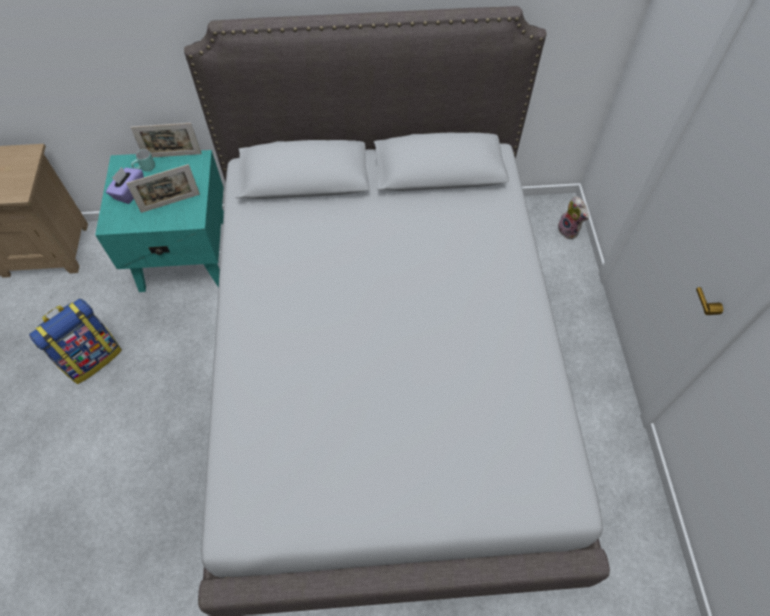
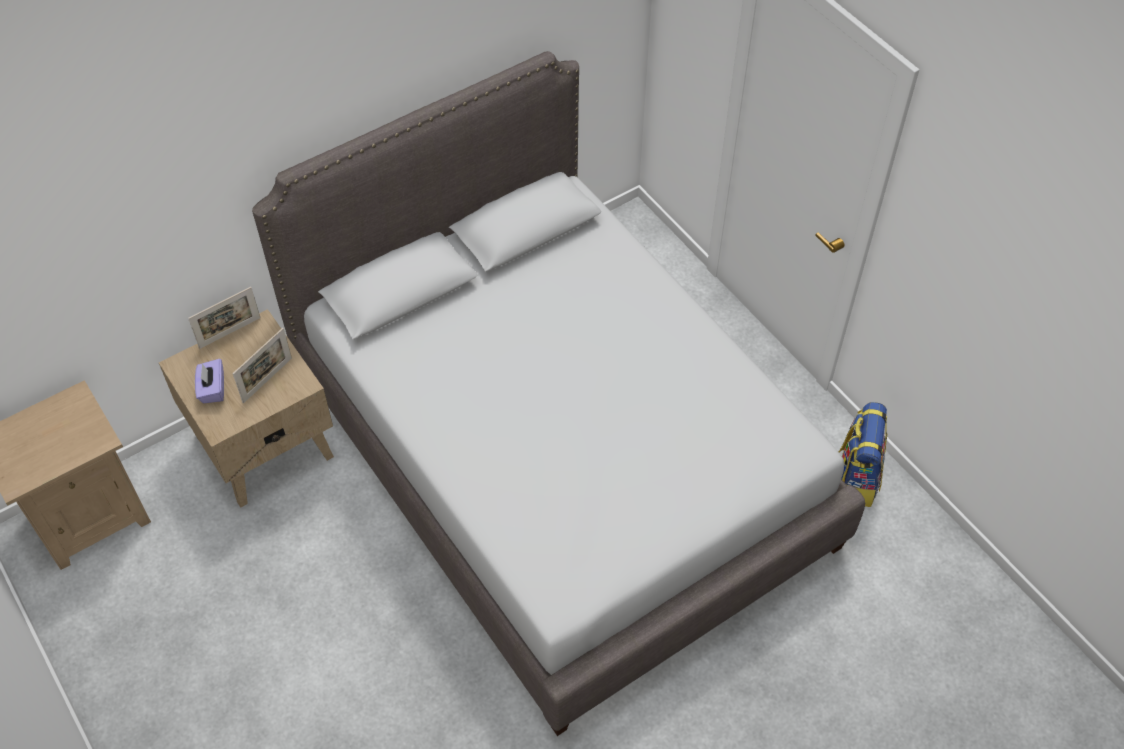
camera: 30 degrees left, 5 degrees down
backpack [29,298,122,384] -> backpack moved to [839,402,887,507]
turquoise nightstand [95,150,224,292] -> beige nightstand [159,309,334,508]
turquoise mug [131,149,155,171] -> none
plush toy [558,196,589,239] -> none

